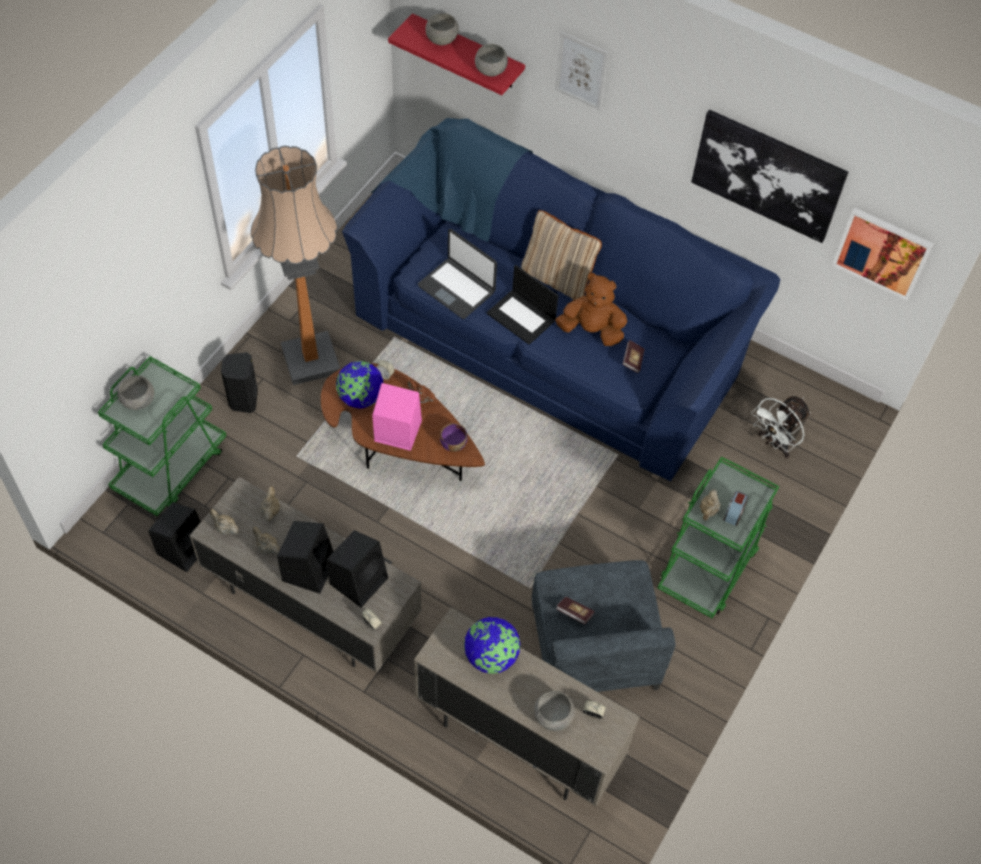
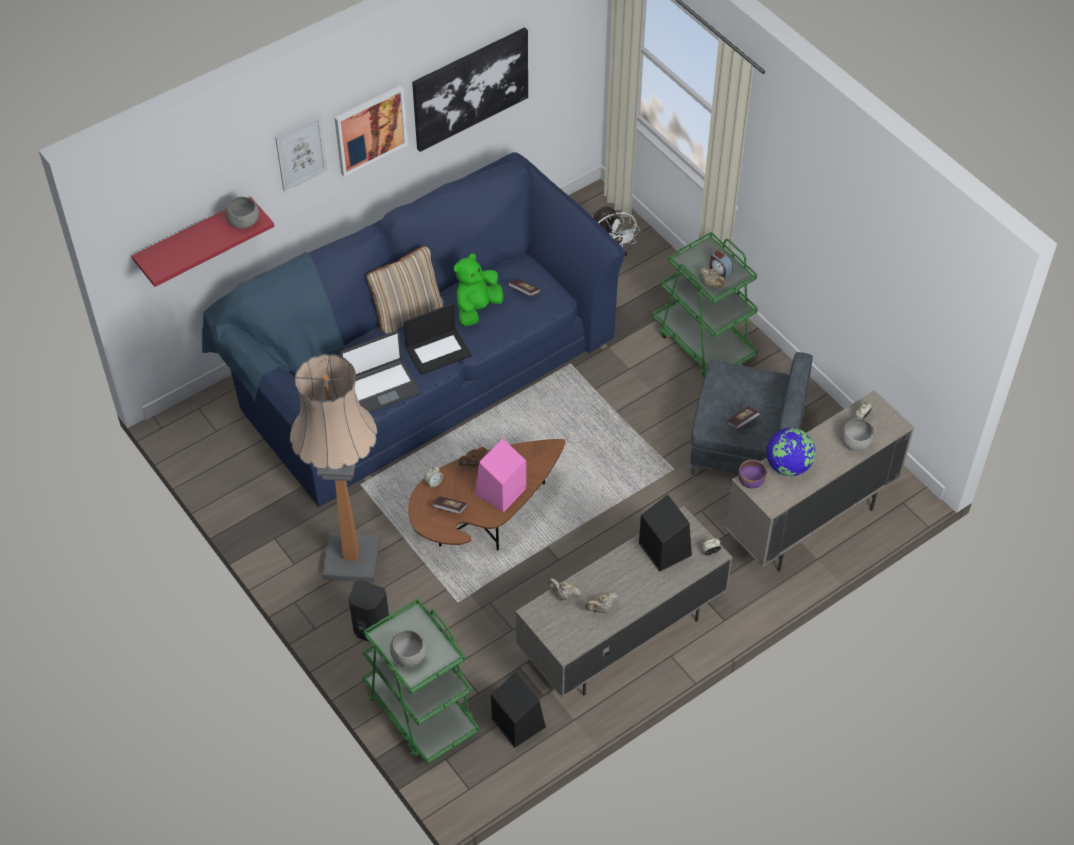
camera: 65 degrees left, 5 degrees down
beige teapot [210,509,239,535] -> none
black speaker [277,521,334,594] -> none
globe [336,361,384,409] -> book [433,496,467,514]
grey bowl [425,13,459,45] -> none
purple bowl [440,423,468,452] -> purple bowl moved to [738,460,767,488]
brown plush toy [555,273,628,346] -> green plush toy [454,253,504,326]
picture [832,208,934,301] -> picture moved to [334,86,408,177]

